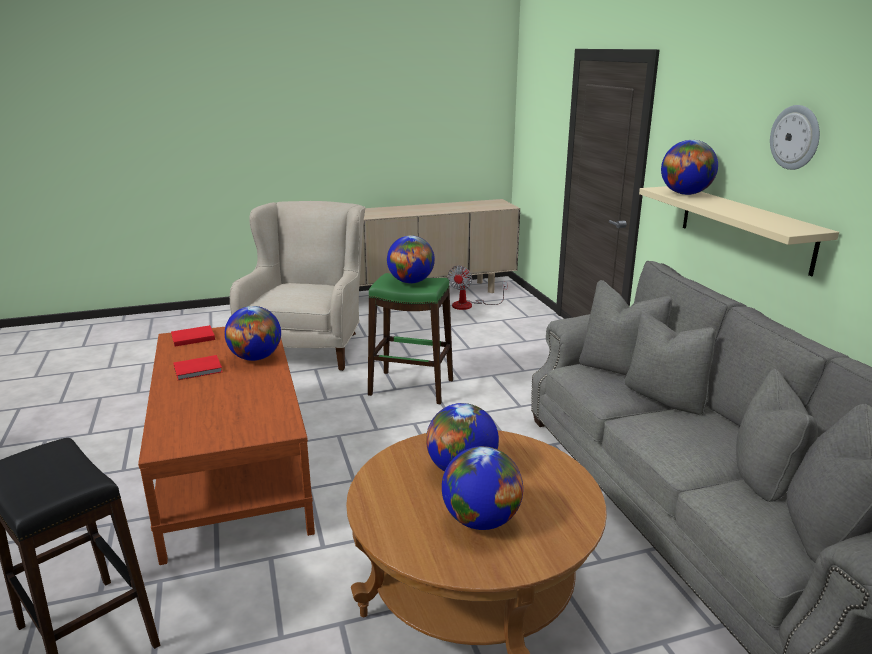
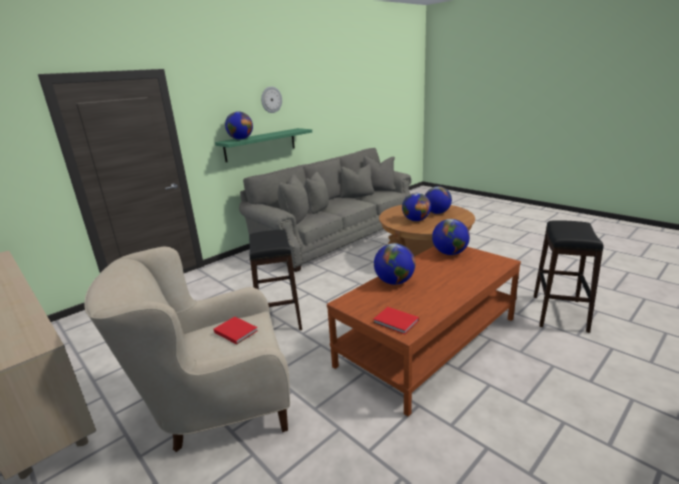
camera: 115 degrees left, 0 degrees up
red book [174,355,222,380] -> red book moved to [214,317,258,345]
green stool [368,273,453,404] -> black stool [249,230,302,330]
globe [387,235,435,283] -> globe moved to [432,219,470,255]
fan [448,265,508,310] -> none
beige shelf [639,186,839,276] -> green shelf [215,128,312,162]

